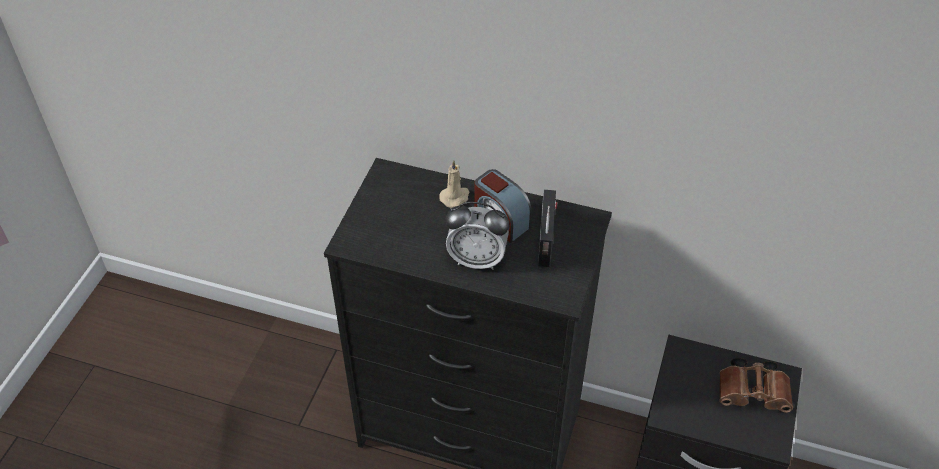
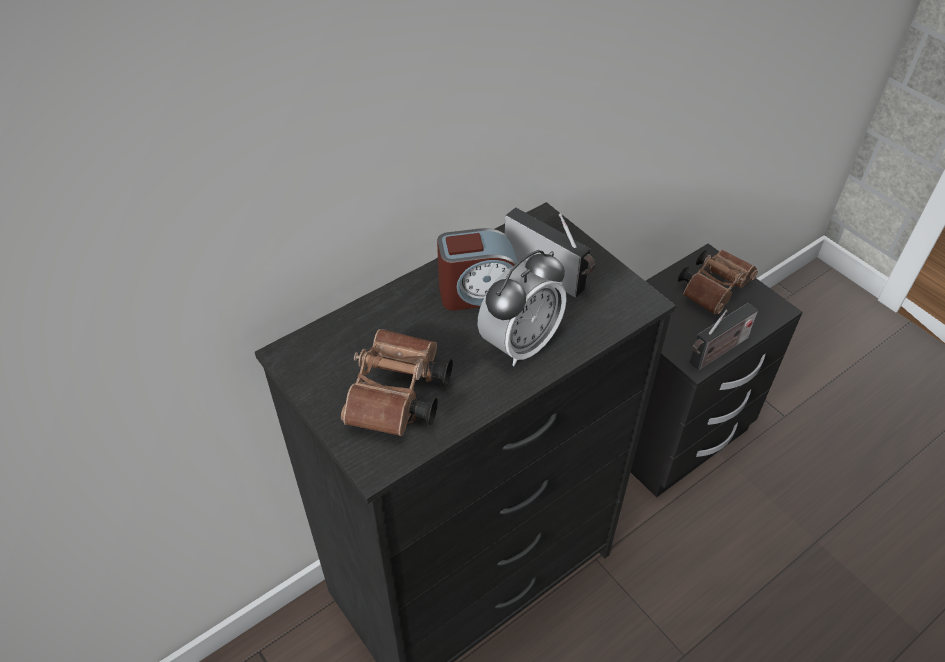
camera: 55 degrees left, 0 degrees up
beige candle [439,160,469,208] -> none
none -> brown binoculars [341,329,453,436]
none -> radio [689,303,758,370]

